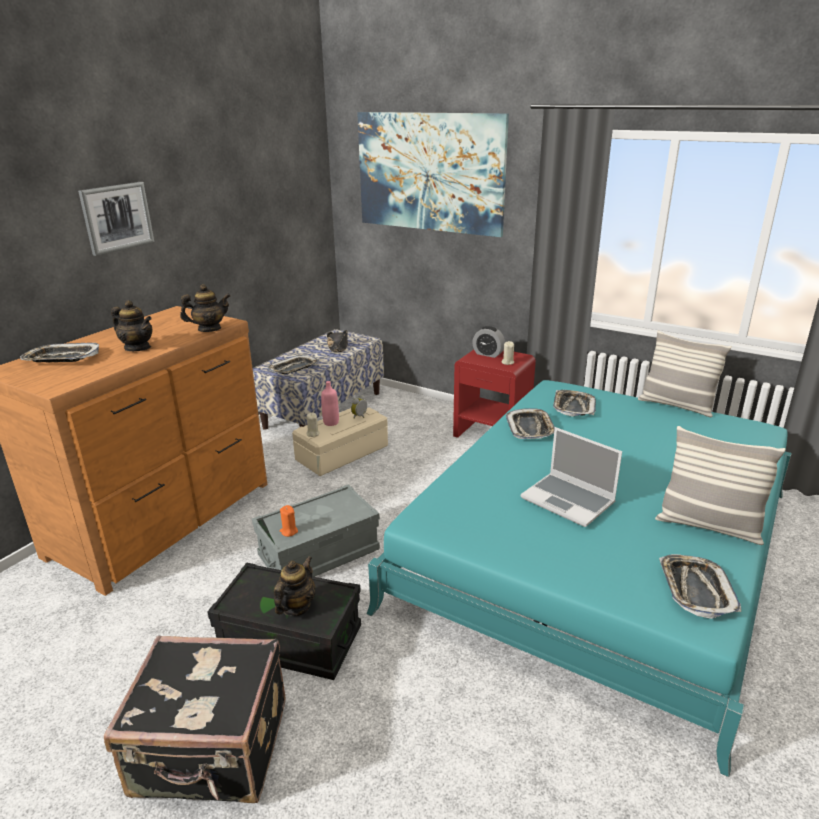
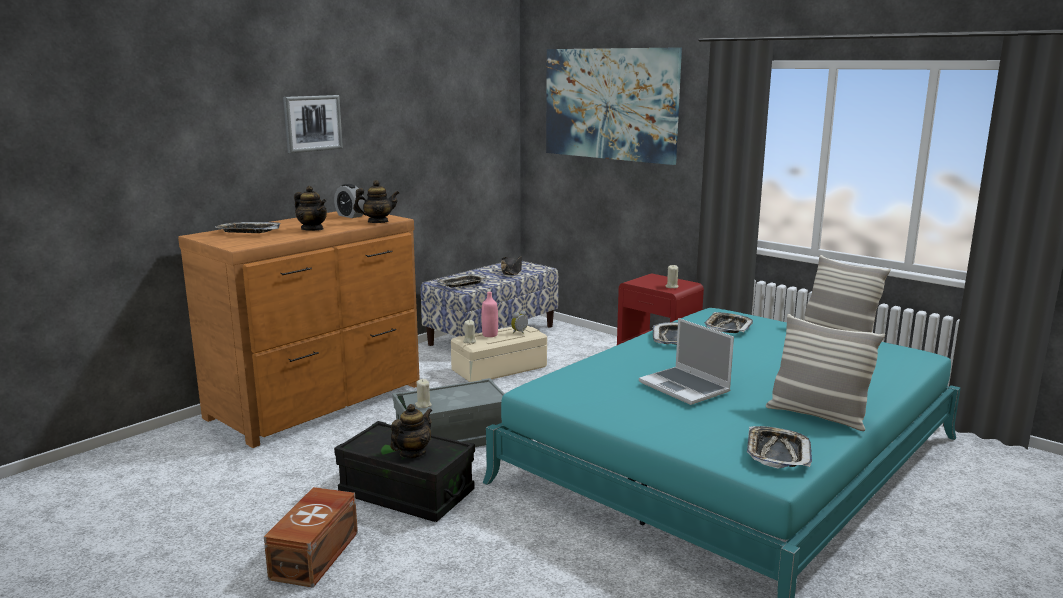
camera: 10 degrees right, 10 degrees down
black suitcase [104,636,285,803] -> brown storage box [264,487,358,588]
orange candle [280,505,298,537] -> beige candle [415,379,432,408]
alarm clock [472,326,505,358] -> alarm clock moved to [334,184,365,218]

